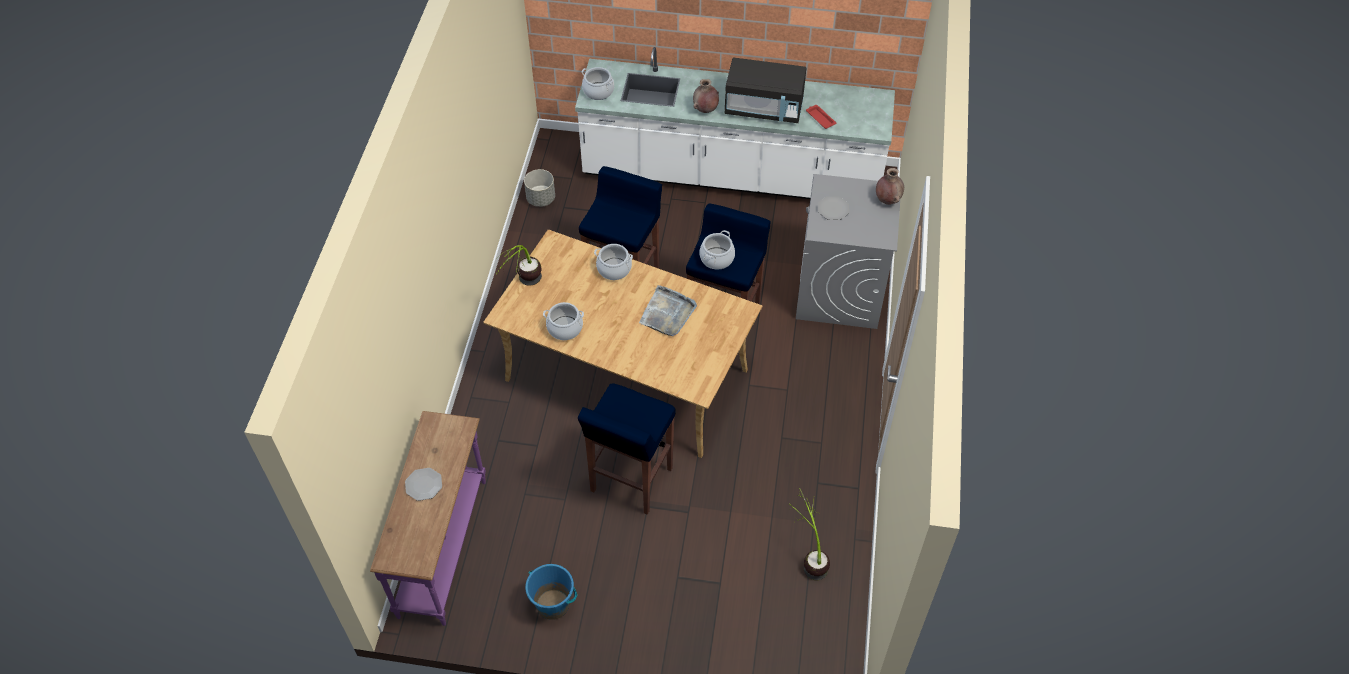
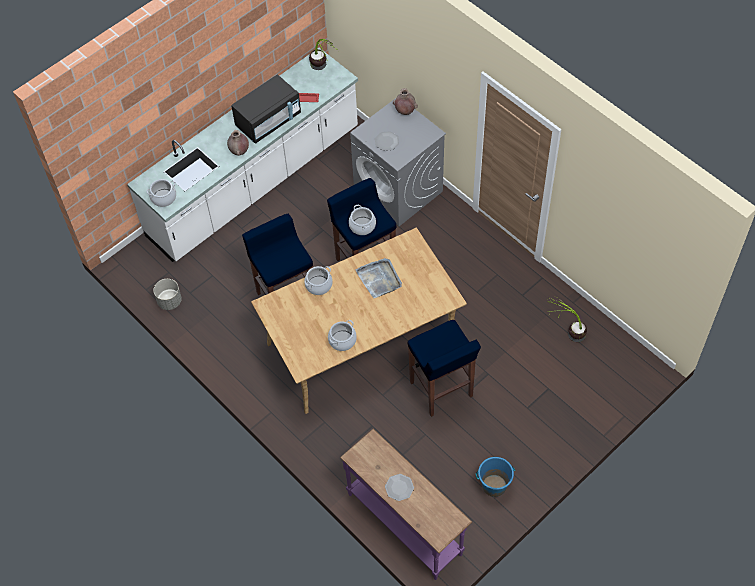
camera: 50 degrees left, 5 degrees up
potted plant [496,245,542,286] -> potted plant moved to [309,39,339,70]

